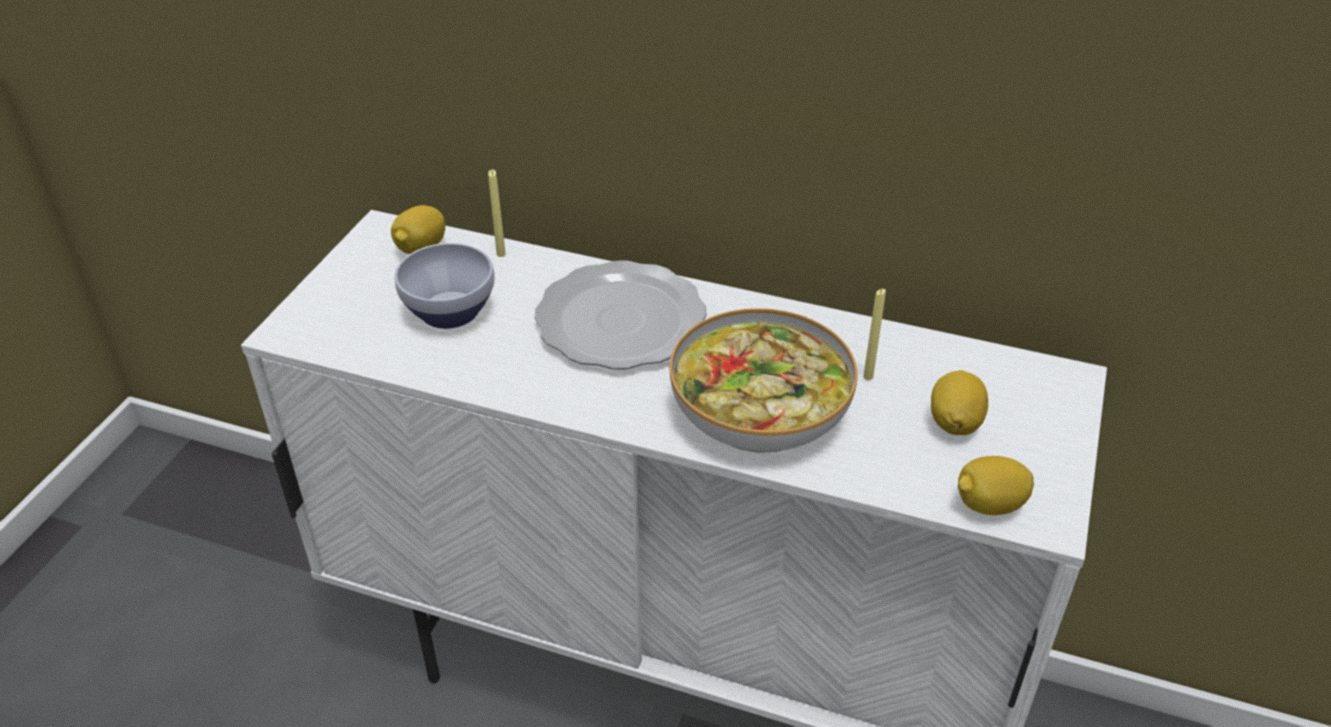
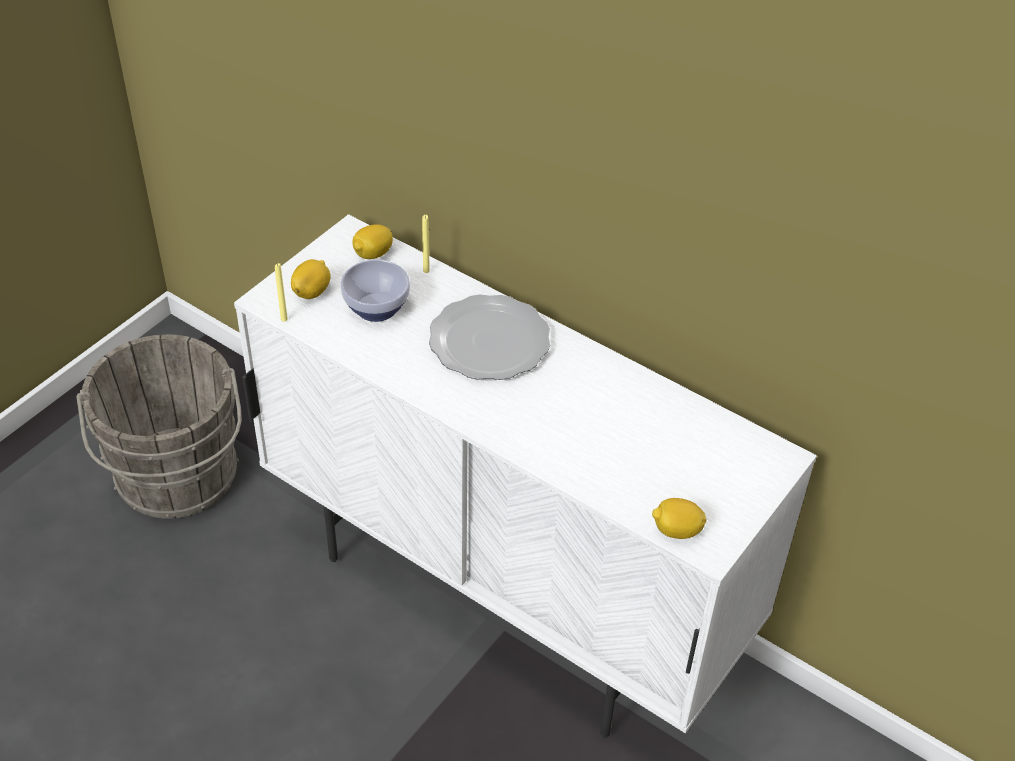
camera: 15 degrees right, 5 degrees up
bowl [670,308,858,453] -> none
yellow candle [863,289,886,380] -> yellow candle moved to [275,263,288,322]
lemon [931,370,988,435] -> lemon moved to [291,259,330,299]
none -> grey bucket [77,334,242,519]

